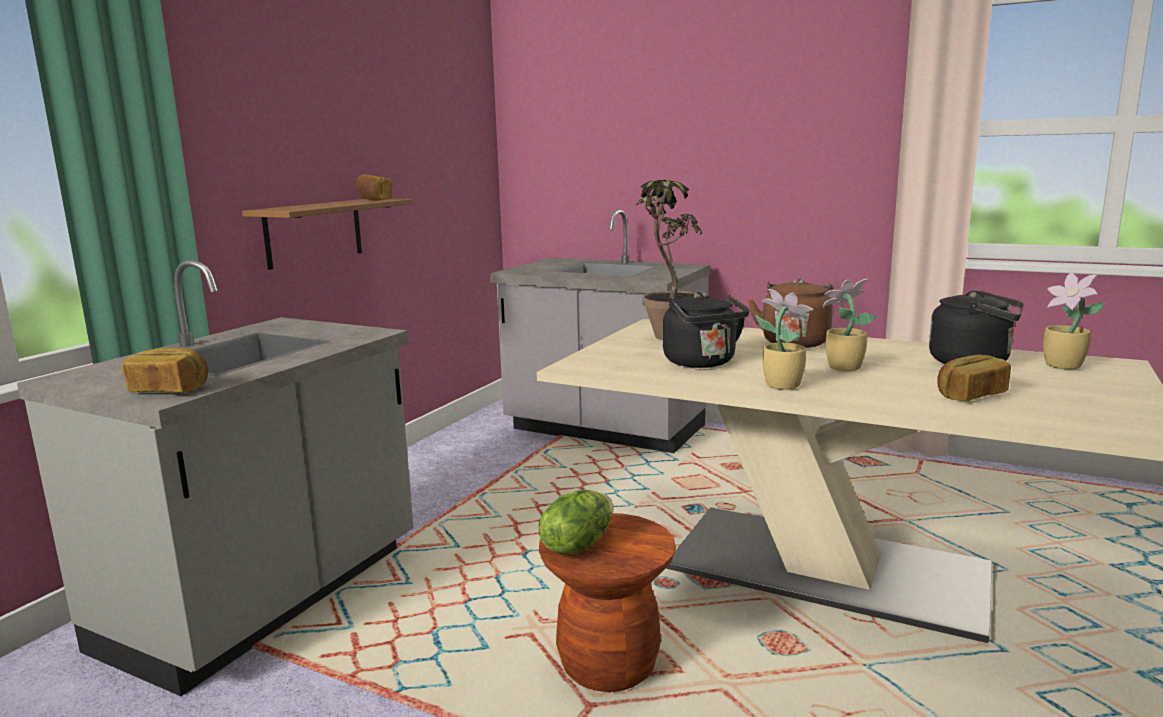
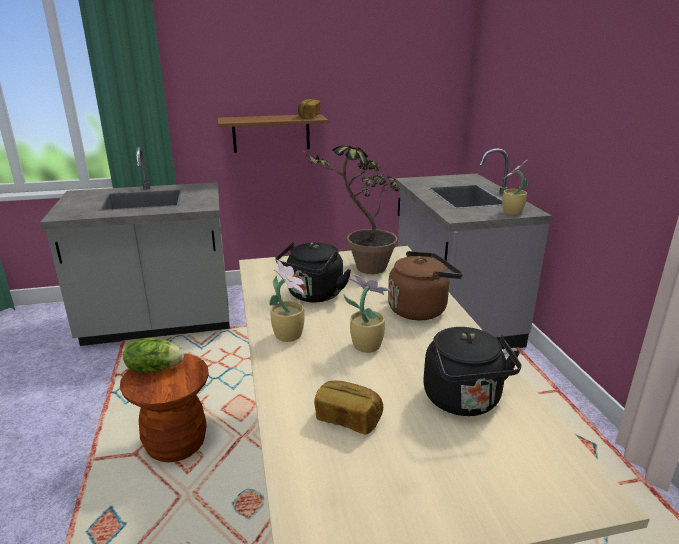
camera: 50 degrees right, 10 degrees up
bread [122,348,208,393] -> none
potted plant [1043,272,1105,369] -> potted plant moved to [502,160,529,215]

